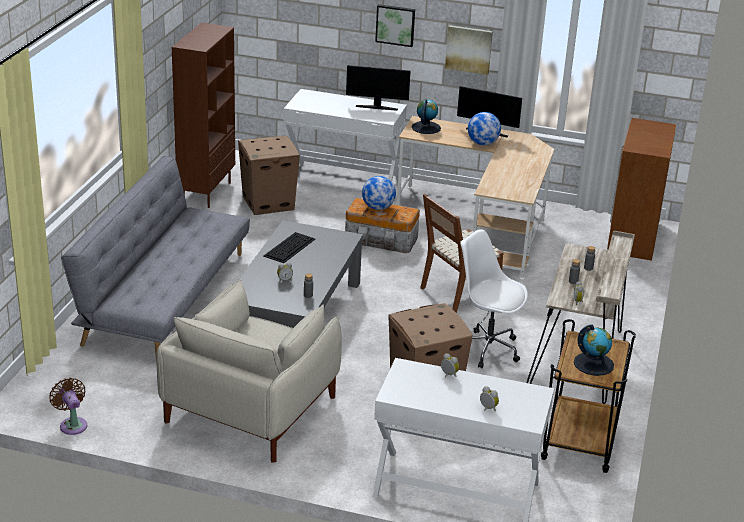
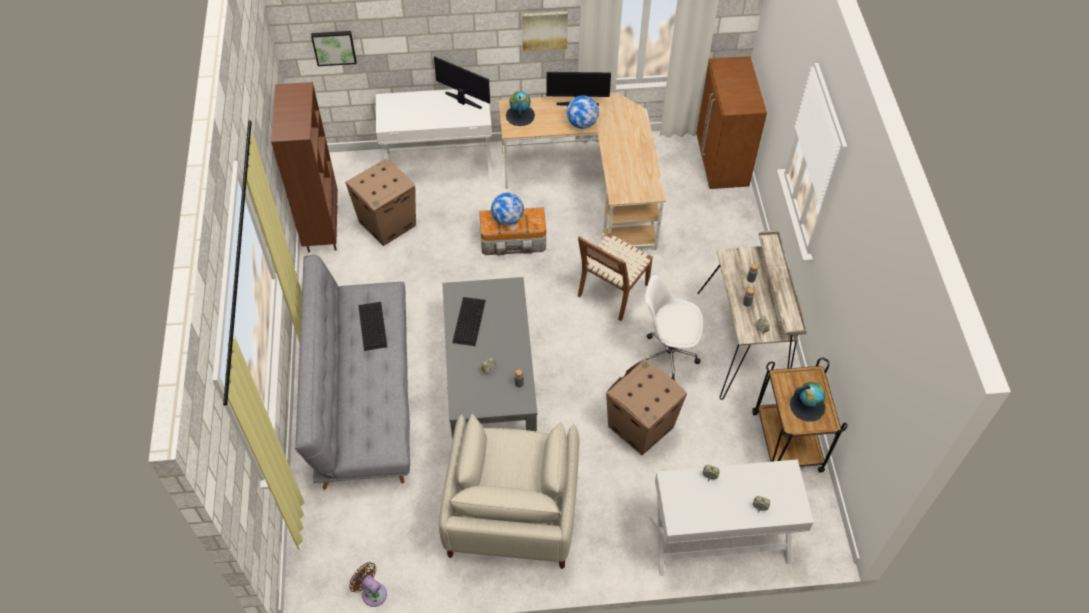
camera: 20 degrees left, 25 degrees up
monitor [346,65,410,111] -> monitor turned 135 degrees counterclockwise [434,57,490,109]
picture [375,4,415,47] -> picture moved to [311,31,356,66]
none -> keyboard [358,302,387,351]

